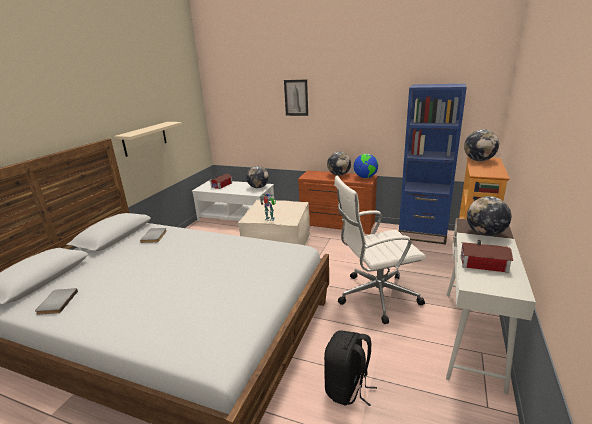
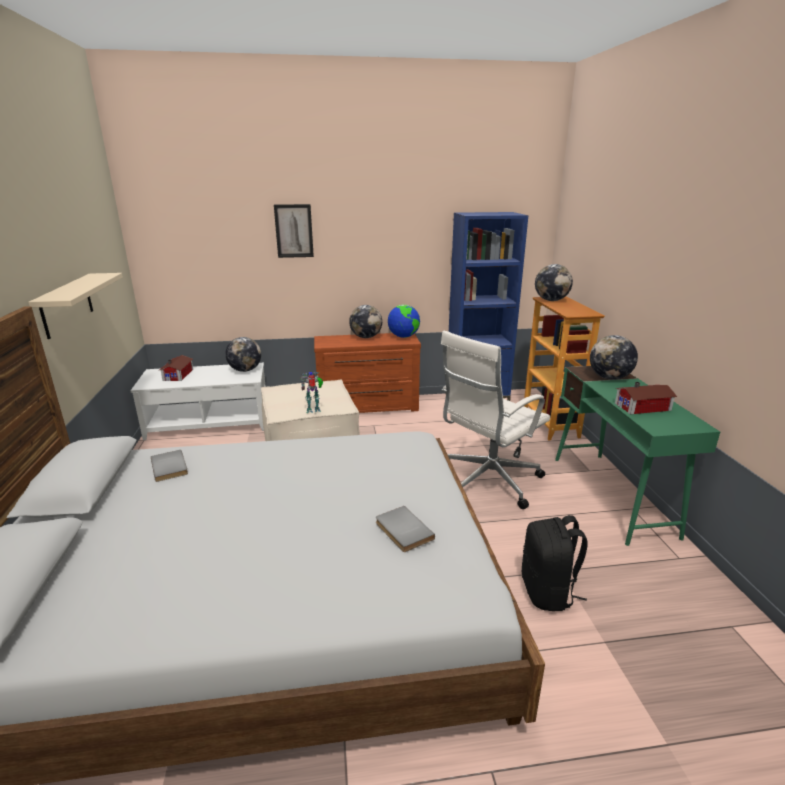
camera: 30 degrees left, 0 degrees up
grey book [35,288,78,315] -> grey book moved to [376,506,435,552]
white desk [446,218,536,394] -> green desk [555,366,720,546]

